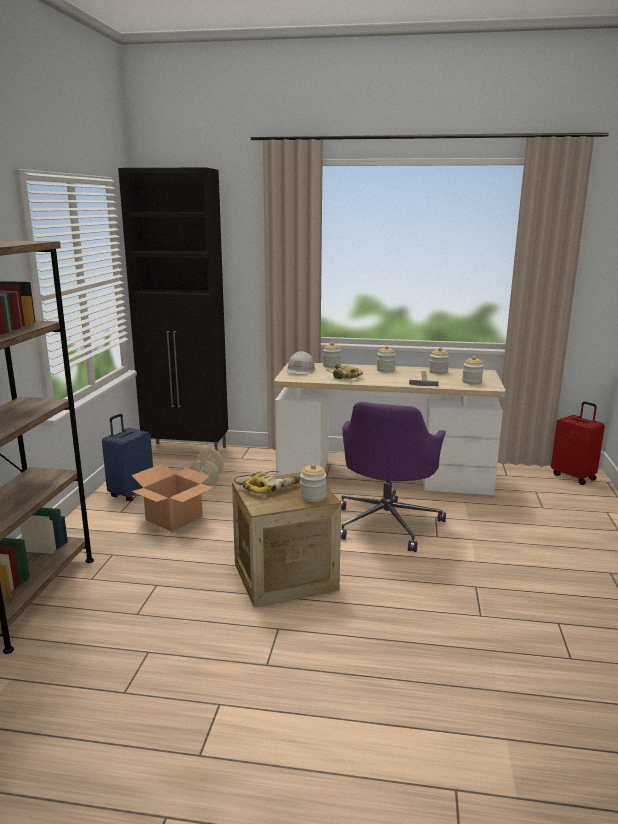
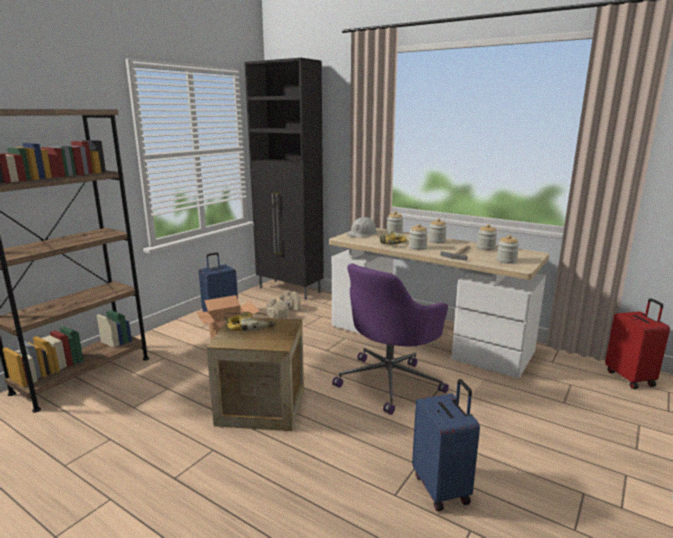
camera: 25 degrees right, 0 degrees up
jar [300,464,327,502] -> jar moved to [409,224,428,250]
none -> blue suitcase [412,379,480,511]

